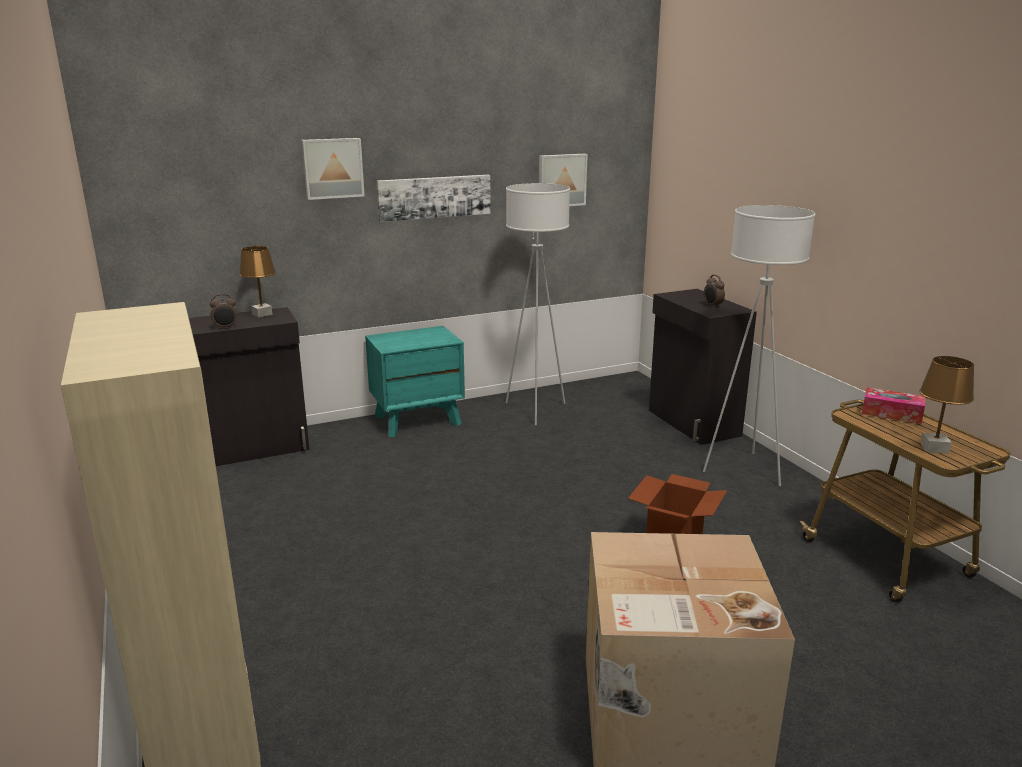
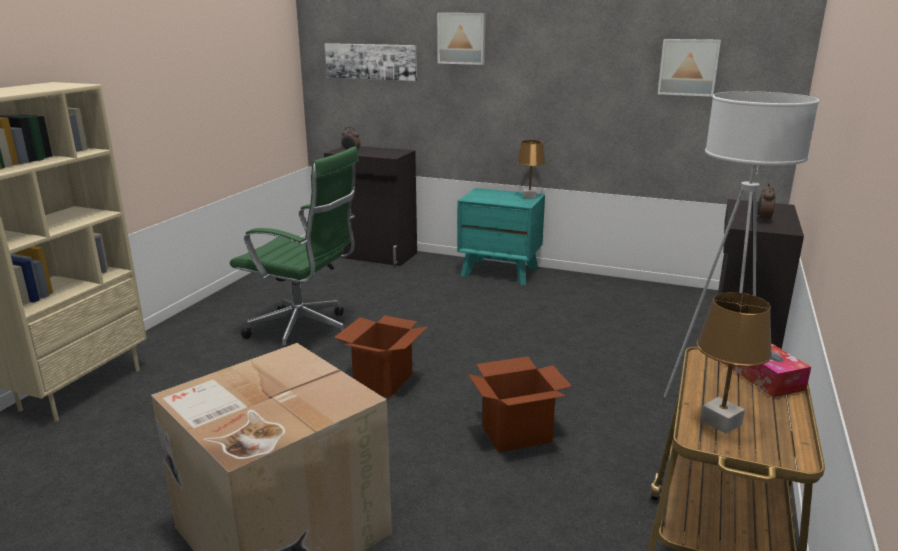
camera: 45 degrees right, 0 degrees up
brown table lamp [239,246,276,318] -> brown table lamp moved to [517,140,546,199]
picture [376,175,491,222] -> picture moved to [325,43,417,81]
white floor lamp [506,183,570,425] -> none
none -> green office chair [230,146,359,348]
none -> cardboard box [334,315,428,398]

